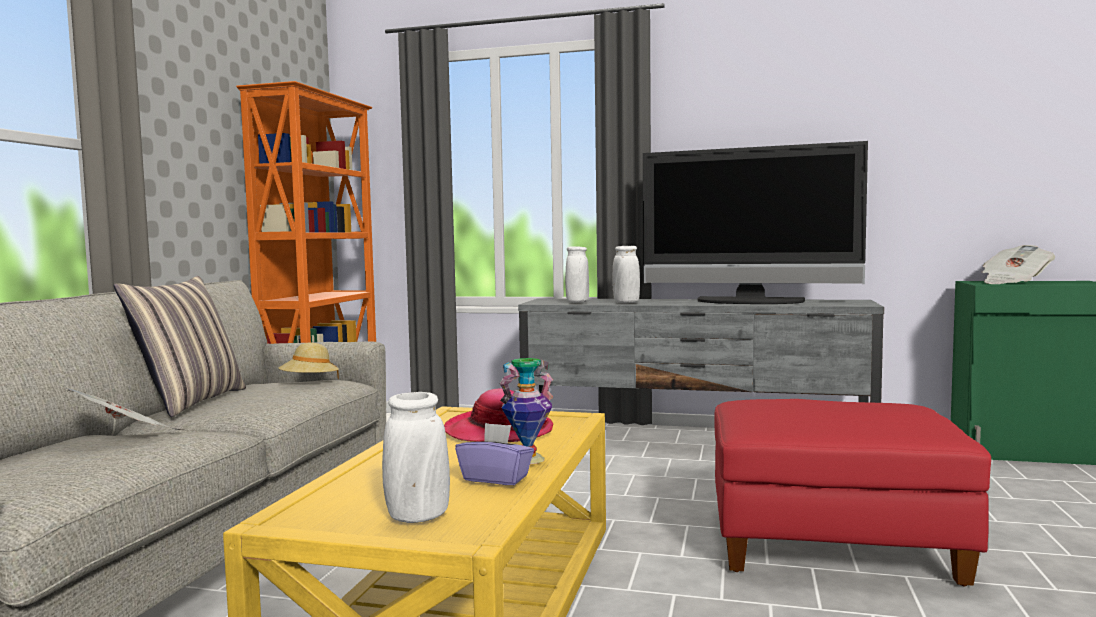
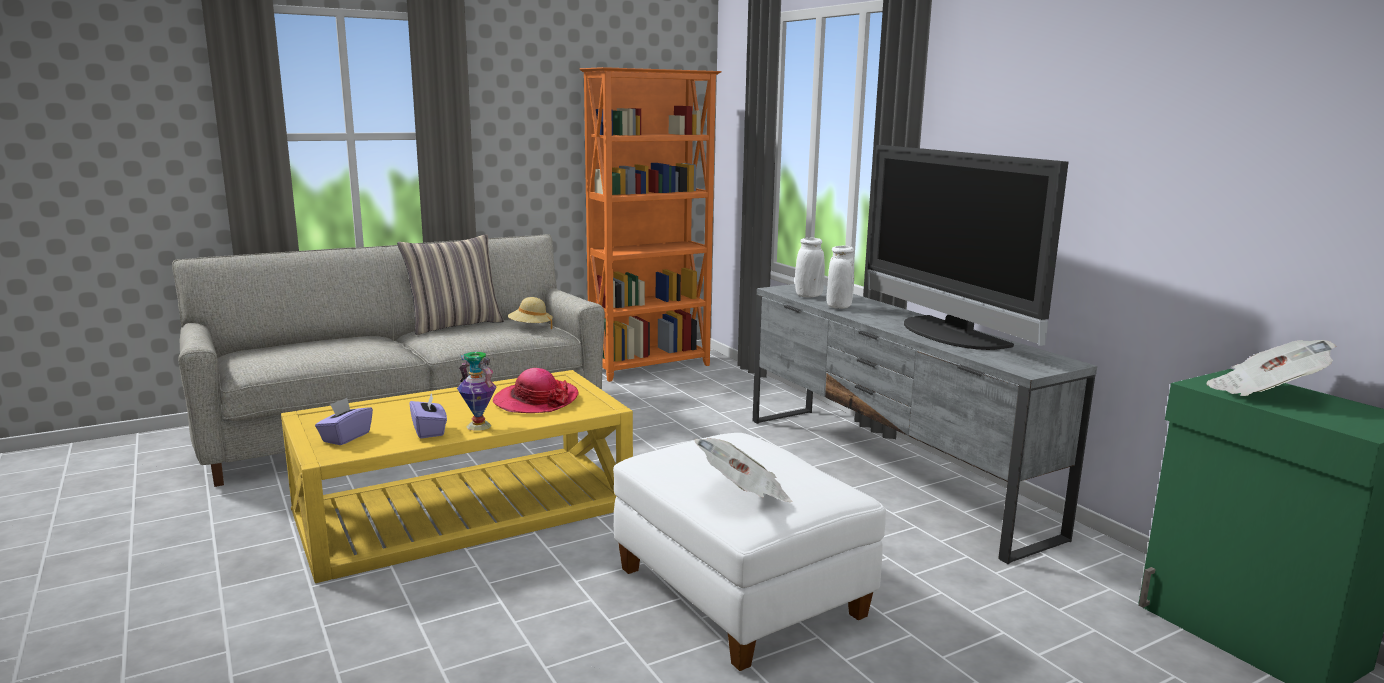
camera: 45 degrees right, 10 degrees up
newspaper [58,387,184,430] -> newspaper moved to [694,438,792,502]
white vase [382,392,450,523] -> purple tissue box [315,398,373,445]
red ottoman [714,399,991,586] -> white ottoman [613,433,886,671]

